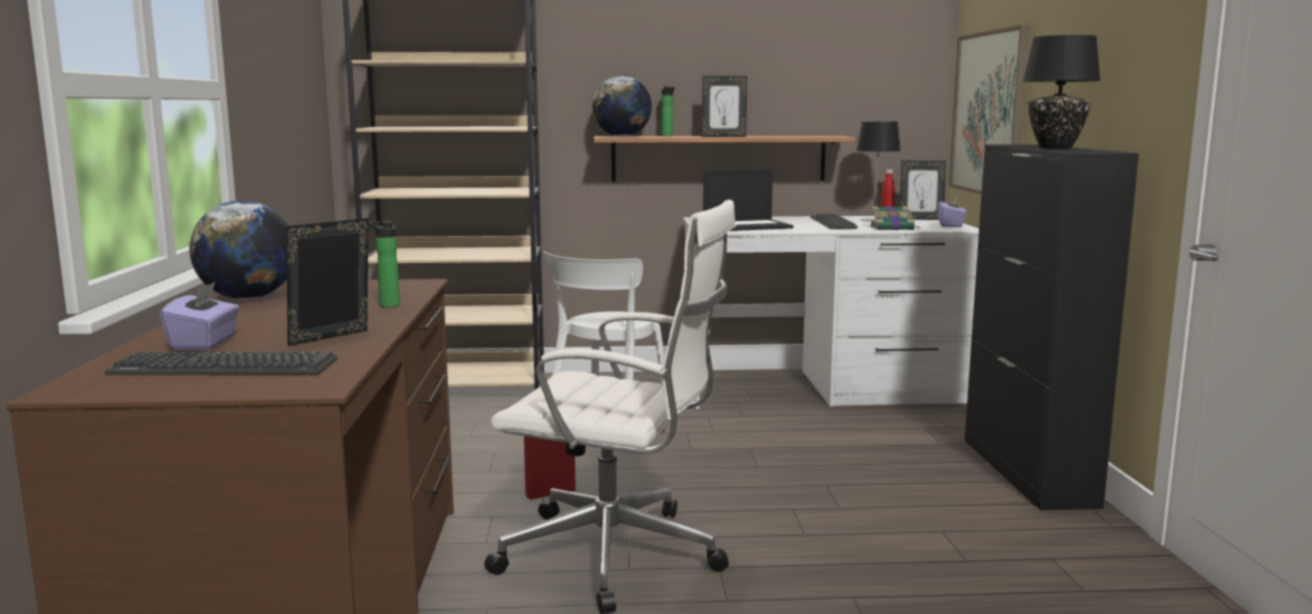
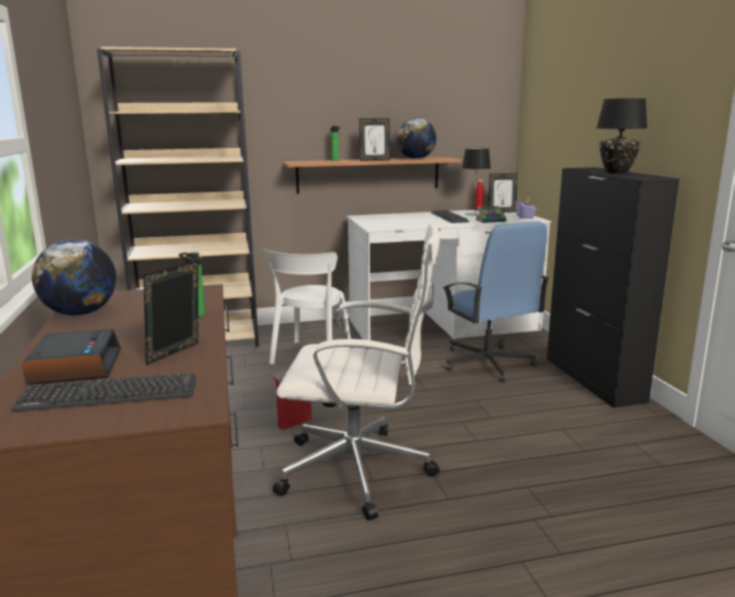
camera: 10 degrees left, 5 degrees up
purple tissue box [160,282,239,350] -> alarm clock [22,329,121,385]
globe [592,76,652,137] -> globe moved to [397,118,436,159]
laptop [703,169,793,231] -> none
picture [949,25,1030,194] -> none
none -> blue office chair [443,222,549,382]

